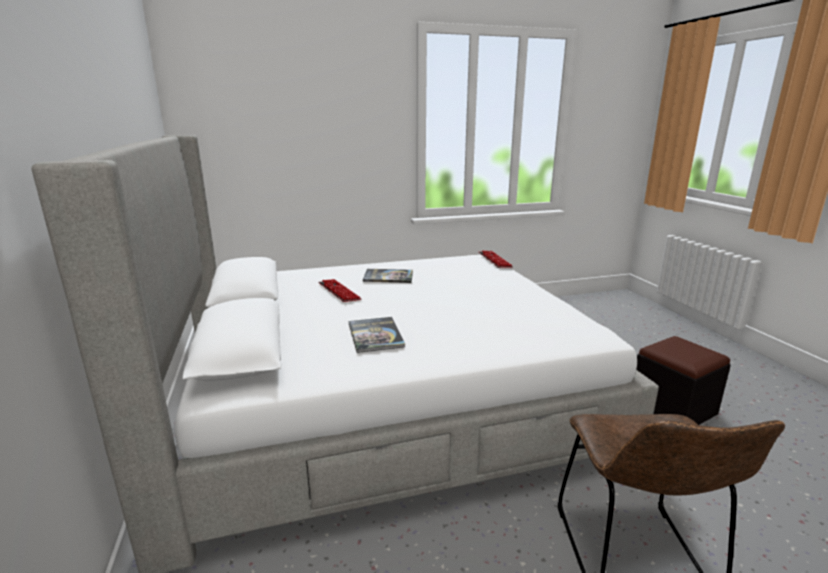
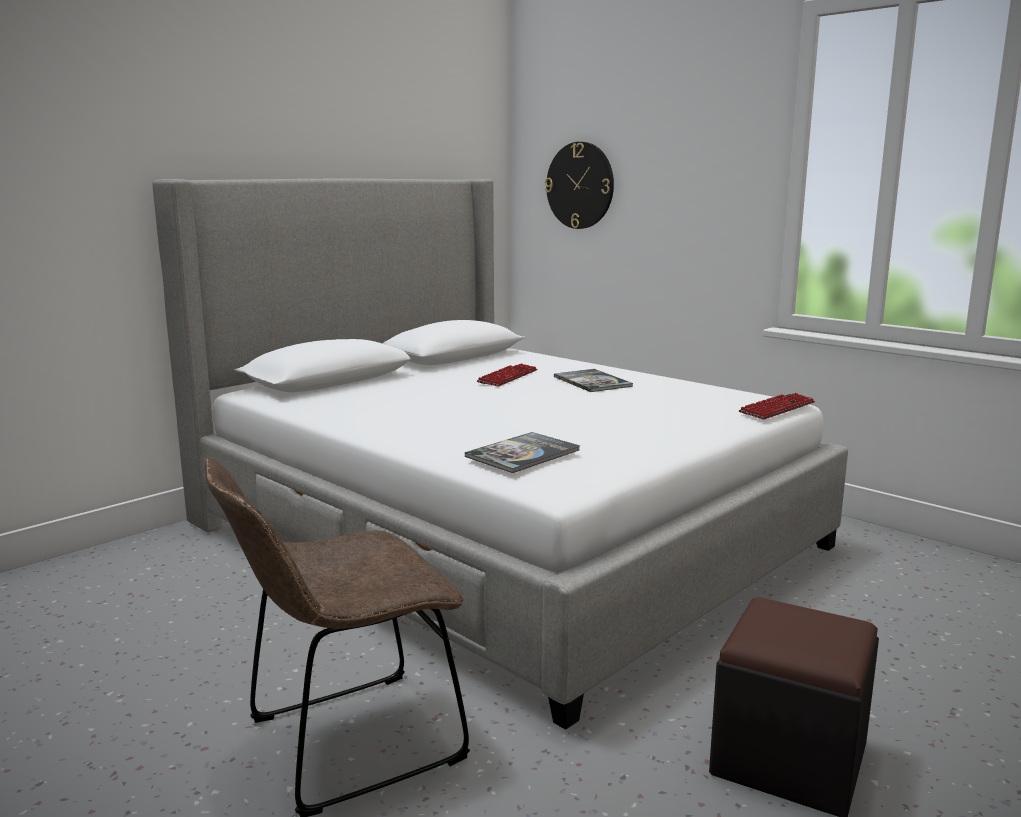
camera: 60 degrees right, 5 degrees down
book [349,317,405,353] -> book moved to [465,432,580,473]
none -> wall clock [545,142,614,229]

